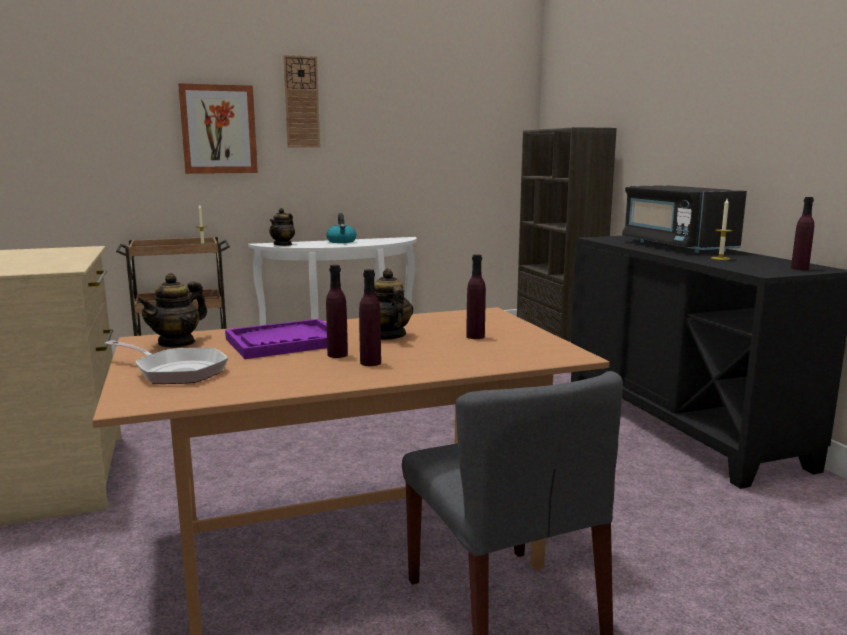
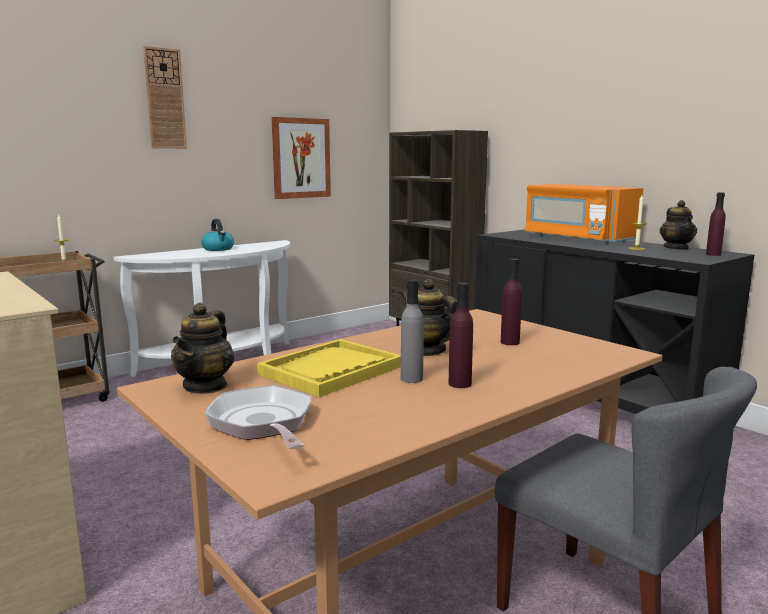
camera: 20 degrees left, 0 degrees up
frying pan [105,340,228,384] -> frying pan turned 120 degrees counterclockwise [204,385,312,449]
picture [178,83,258,174] -> picture moved to [271,117,331,199]
purple tray [225,319,327,359] -> yellow tray [257,339,401,397]
teapot [269,208,295,246] -> teapot moved to [660,200,697,250]
purple bottle [326,265,348,358] -> grey bottle [401,280,424,383]
black microwave [622,185,747,253] -> orange microwave [525,184,643,245]

